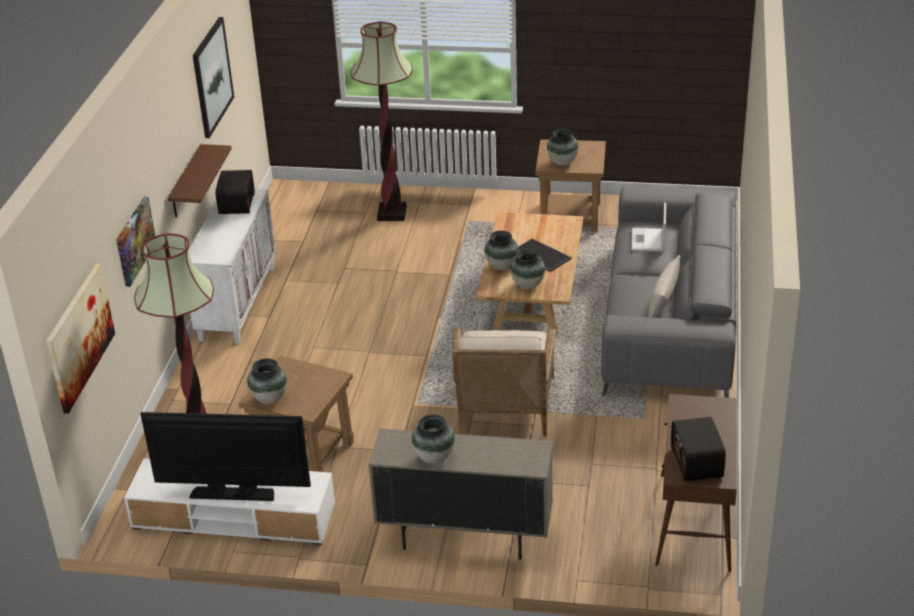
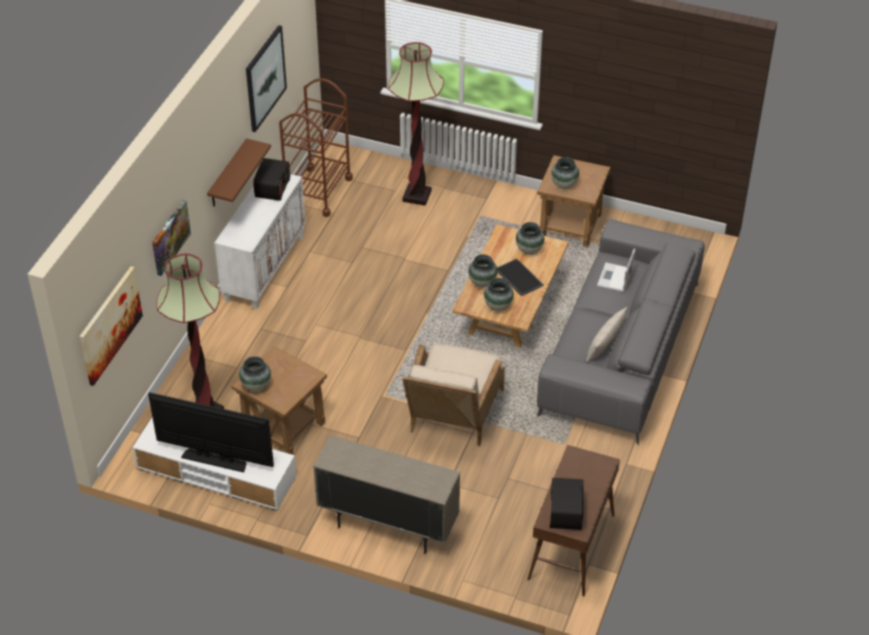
camera: 10 degrees right, 10 degrees up
vase [412,414,455,464] -> vase moved to [516,222,544,255]
none -> brown cart [279,78,353,217]

